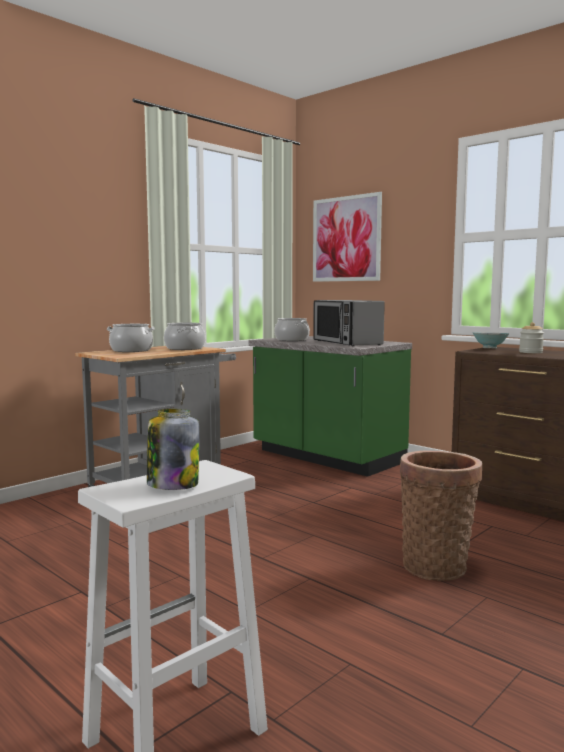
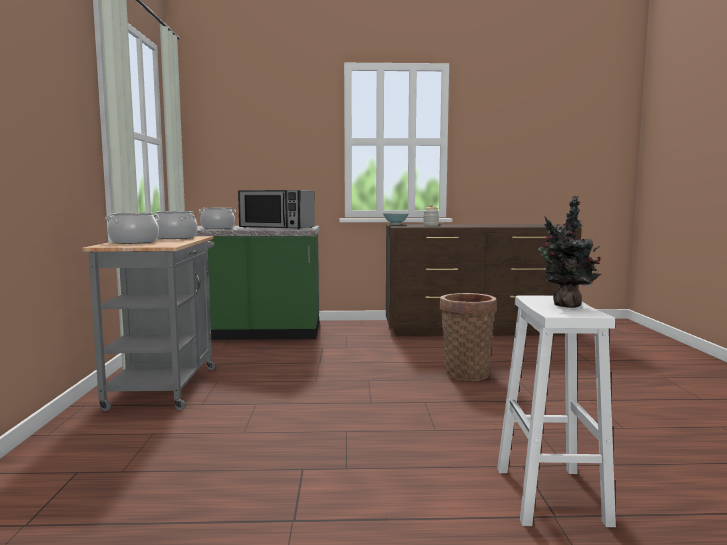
camera: 45 degrees left, 0 degrees up
jar [147,409,199,490] -> potted plant [538,196,602,308]
picture [313,192,382,282] -> none

